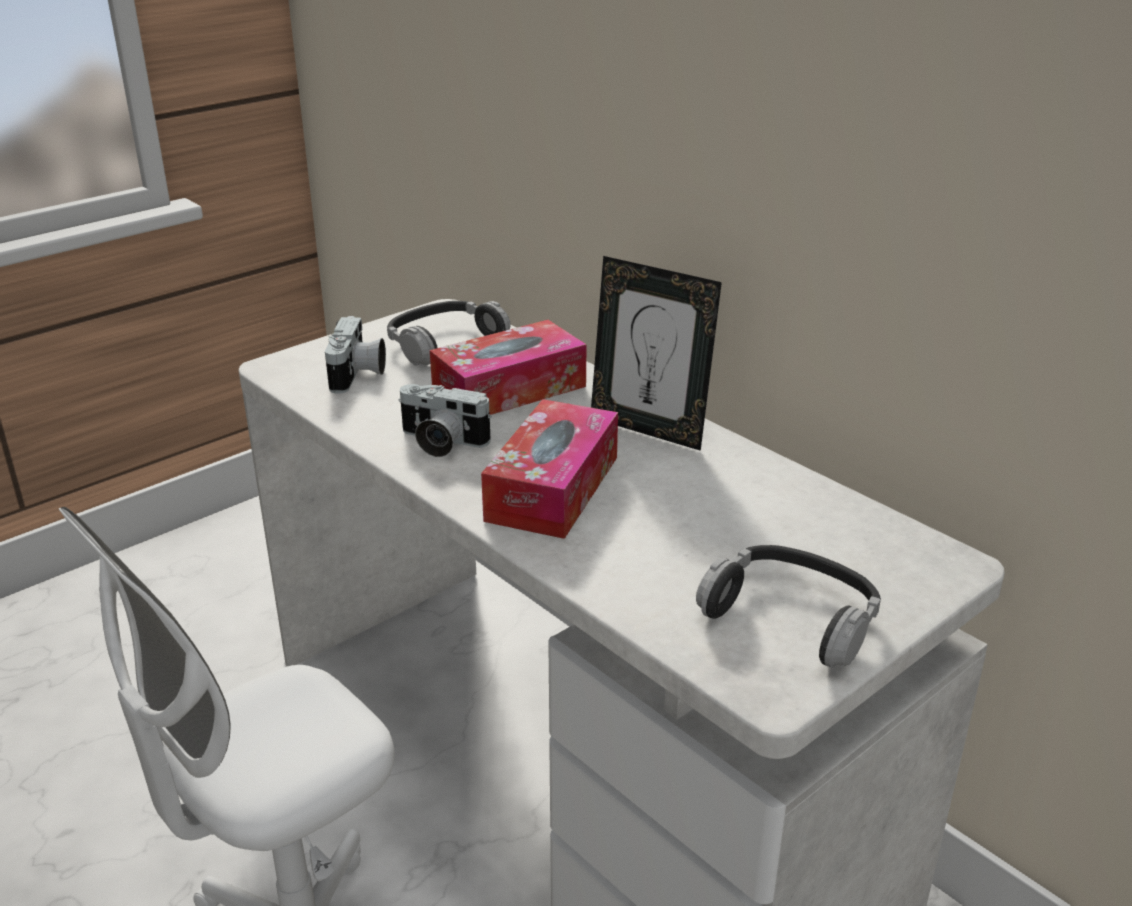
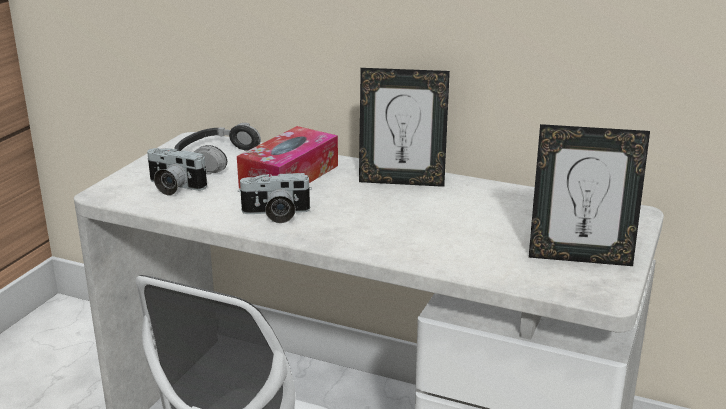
camera: 25 degrees left, 5 degrees down
camera [325,316,386,394] -> camera turned 135 degrees clockwise [147,148,207,195]
tissue box [481,399,618,539] -> none
headphones [696,545,881,668] -> picture frame [529,124,650,266]

